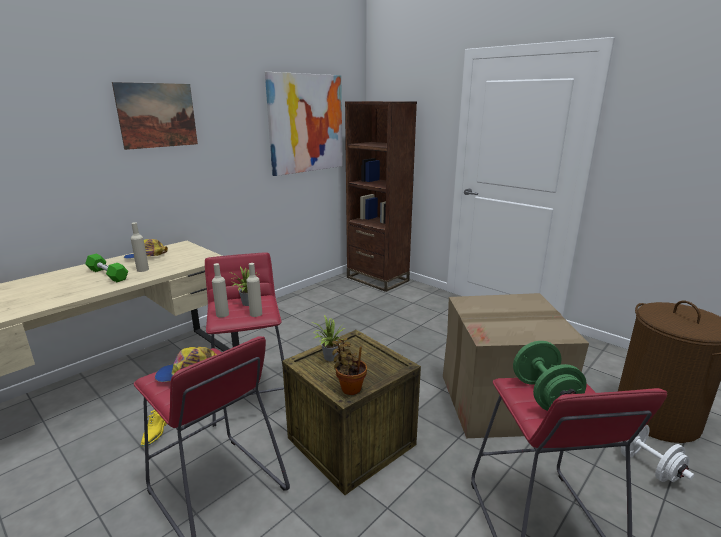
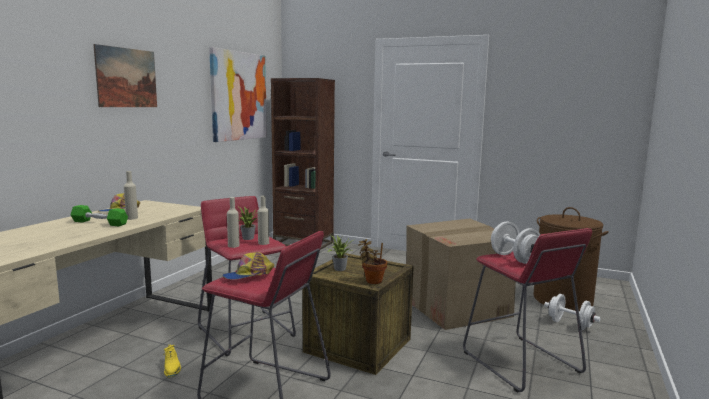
camera: 20 degrees left, 10 degrees down
green dumbbell [513,341,587,411] -> white dumbbell [491,222,541,264]

